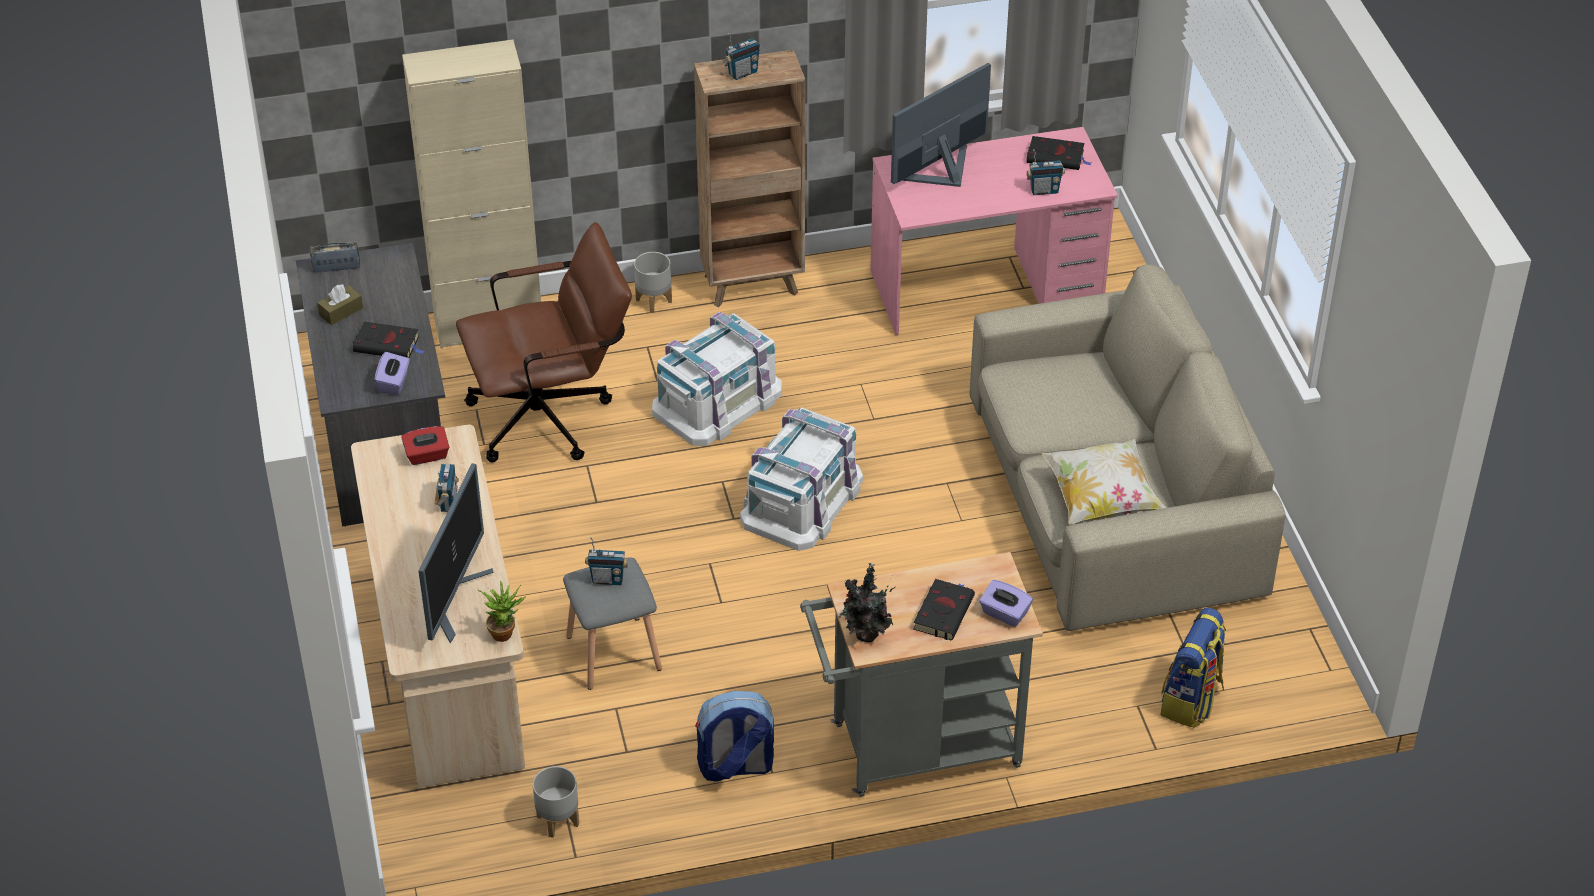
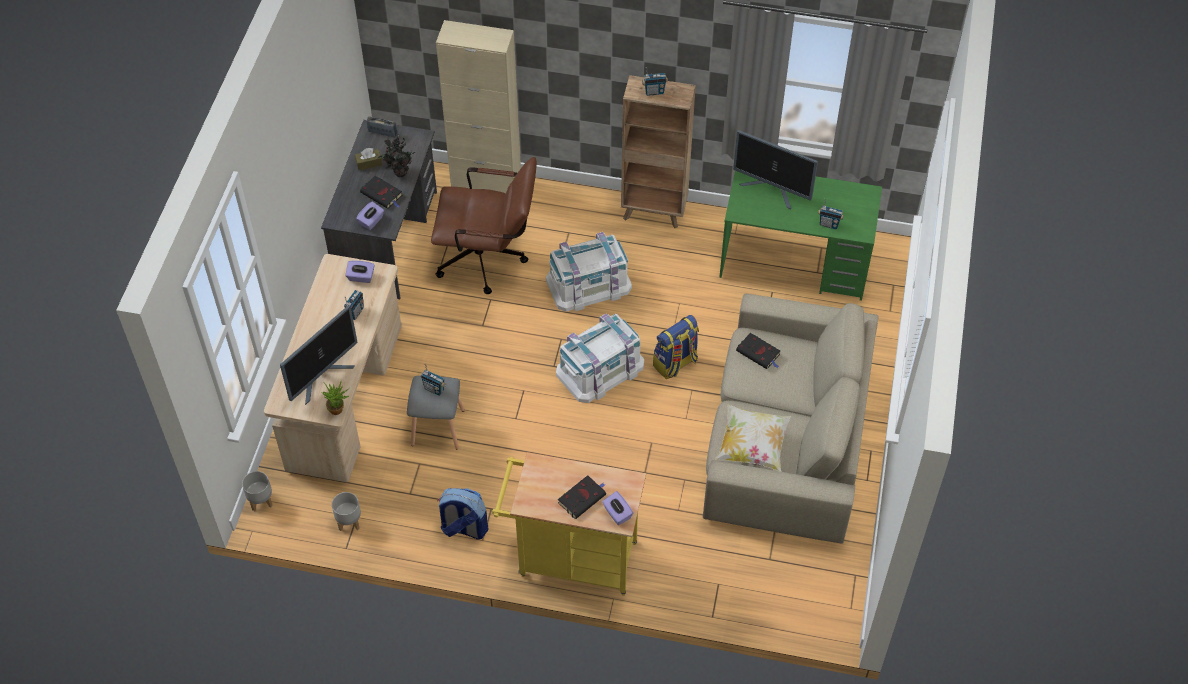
camera: 25 degrees right, 10 degrees up
red tissue box [401,426,449,465] -> purple tissue box [345,261,375,283]
grey planter [634,252,672,313] -> grey planter moved to [242,471,273,511]
grey cart [800,552,1043,797] -> yellow cart [492,452,646,596]
potted plant [839,563,895,642] -> potted plant moved to [377,134,416,177]
pink desk [870,127,1118,335] -> green desk [719,171,882,301]
monitor [891,63,991,187] -> monitor turned 135 degrees counterclockwise [733,130,818,209]
black book [1026,136,1091,170] -> black book moved to [736,333,780,369]
backpack [1161,608,1226,728] -> backpack moved to [653,315,699,379]

